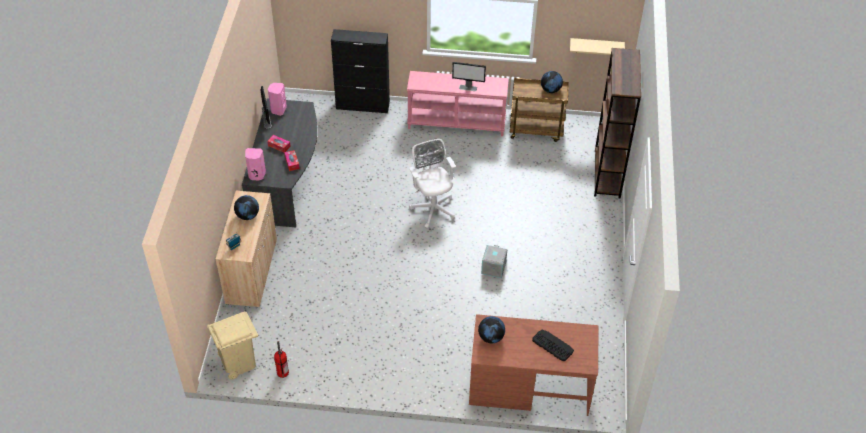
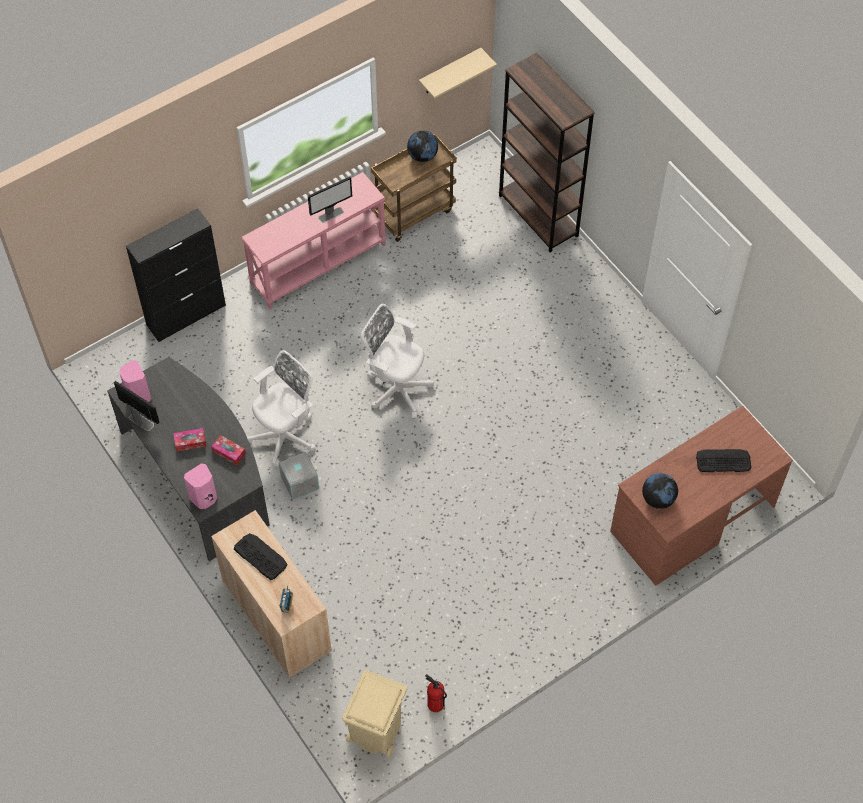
camera: 40 degrees left, 10 degrees up
globe [234,195,259,220] -> keyboard [234,533,288,580]
grey storage box [481,245,507,278] -> grey storage box moved to [279,452,319,500]
none -> white office chair [247,350,316,467]

